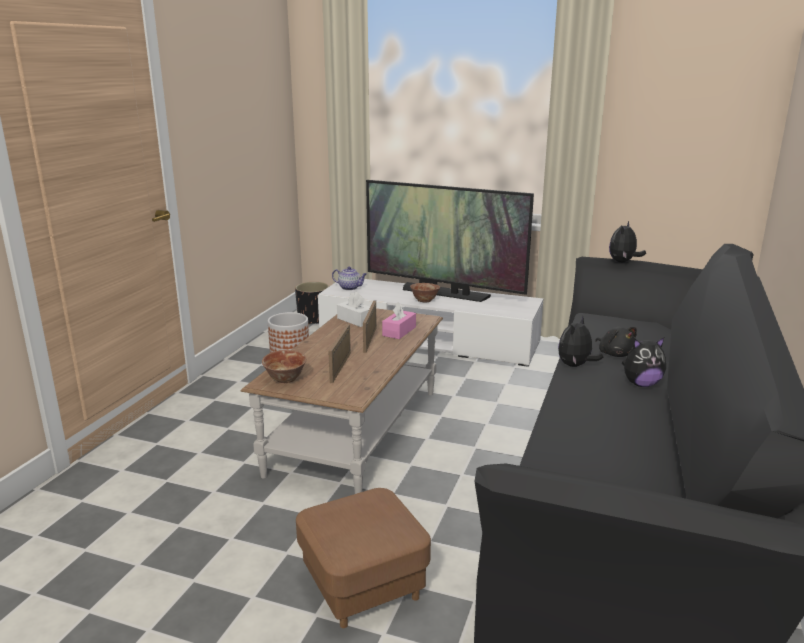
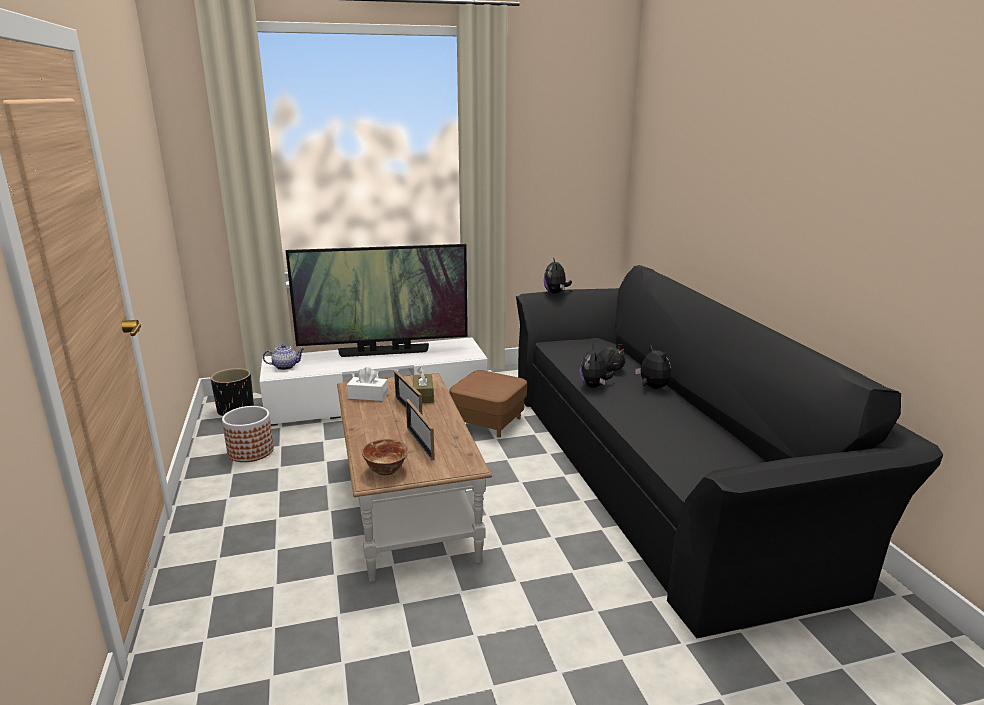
camera: 35 degrees left, 0 degrees up
brown ottoman [296,488,431,628] -> brown ottoman moved to [450,370,527,437]
pink tissue box [382,302,416,339] -> brown tissue box [413,367,434,403]
bowl [410,283,440,302] -> none
plush toy [622,338,666,387] -> plush toy turned 75 degrees counterclockwise [635,345,671,389]

